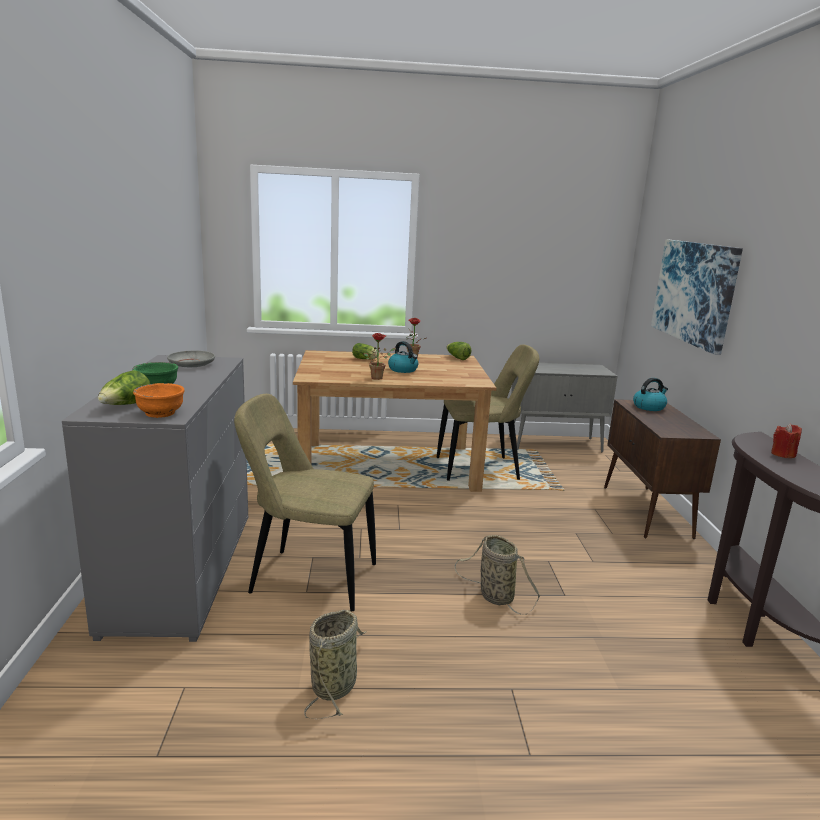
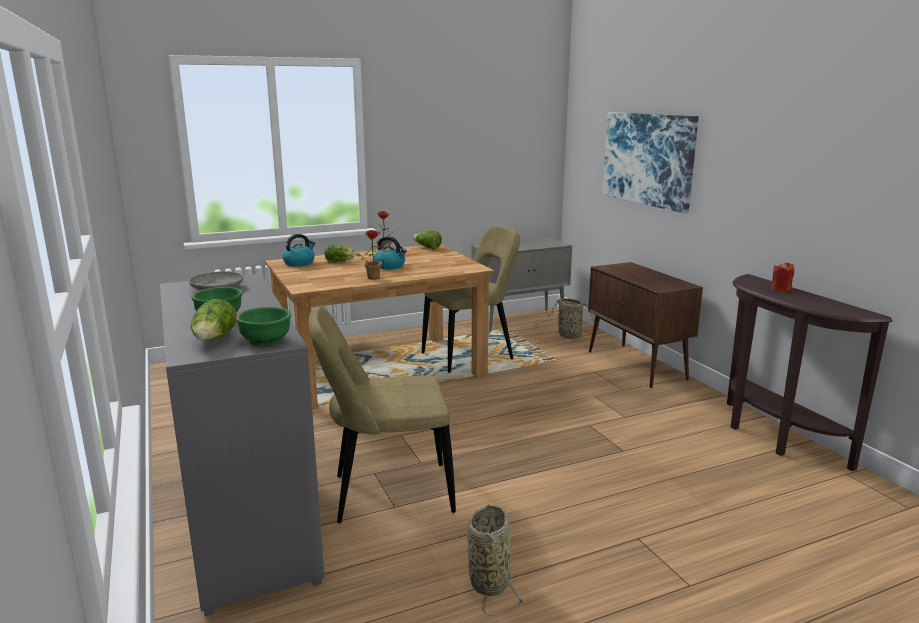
camera: 20 degrees left, 0 degrees up
orange bowl [133,383,184,418] -> green bowl [236,307,291,346]
basket [455,535,540,615] -> basket moved to [535,298,596,339]
kettle [633,378,668,411] -> kettle moved to [282,234,315,266]

